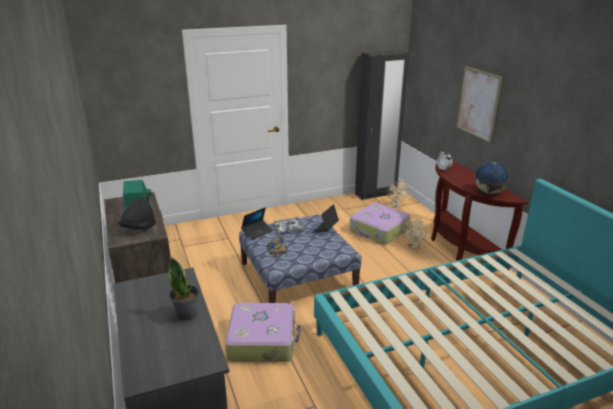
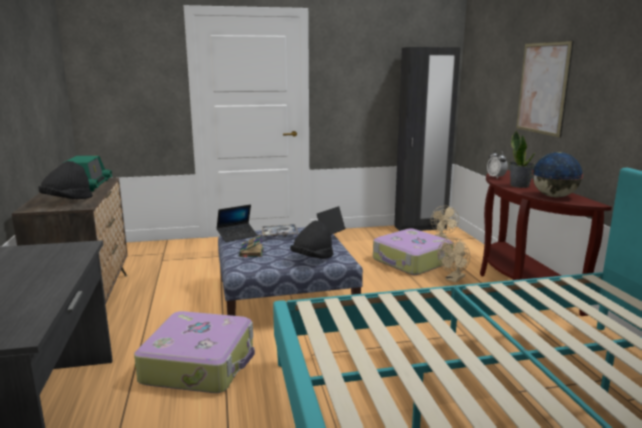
camera: 10 degrees right, 10 degrees down
potted plant [168,258,199,321] -> potted plant moved to [509,131,536,188]
none -> black hat [290,221,333,259]

